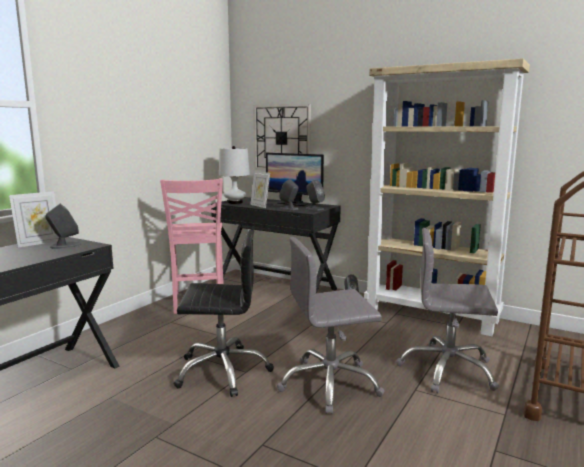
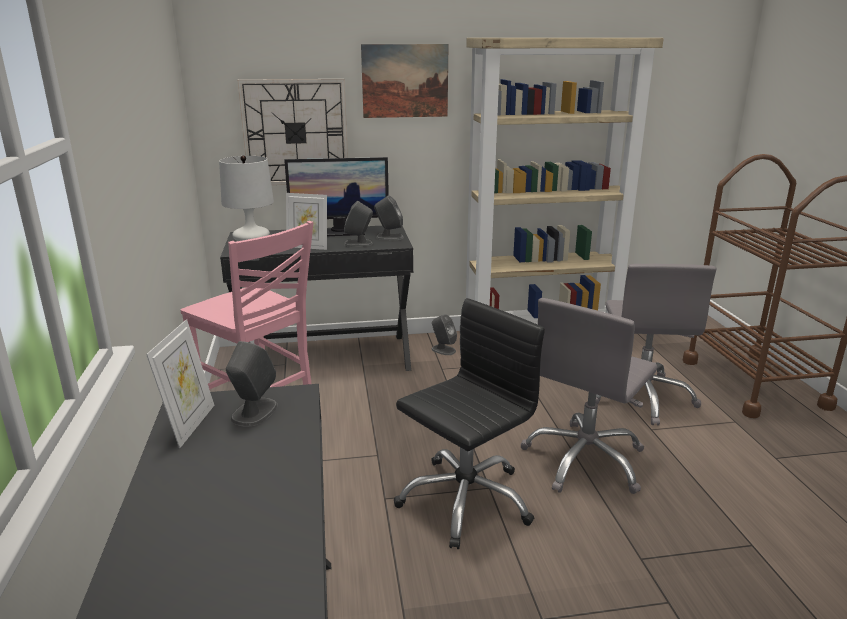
camera: 40 degrees left, 10 degrees up
grey office chair [396,228,499,393] -> grey office chair turned 60 degrees counterclockwise [595,264,717,426]
none -> picture [361,44,449,118]

